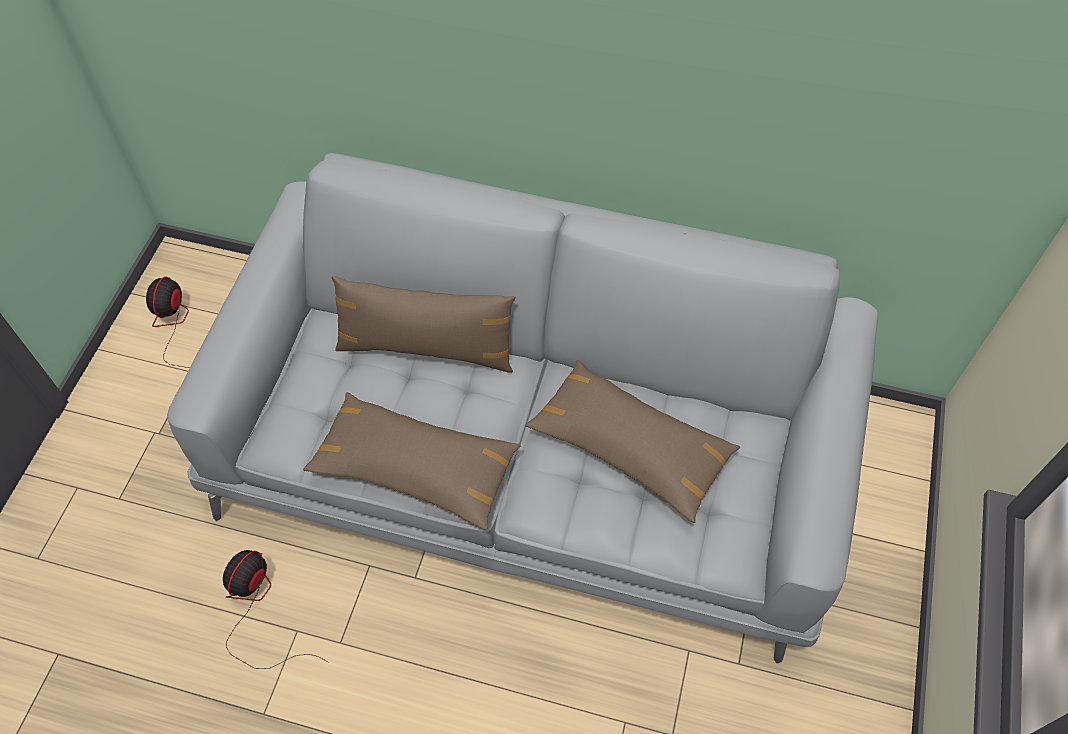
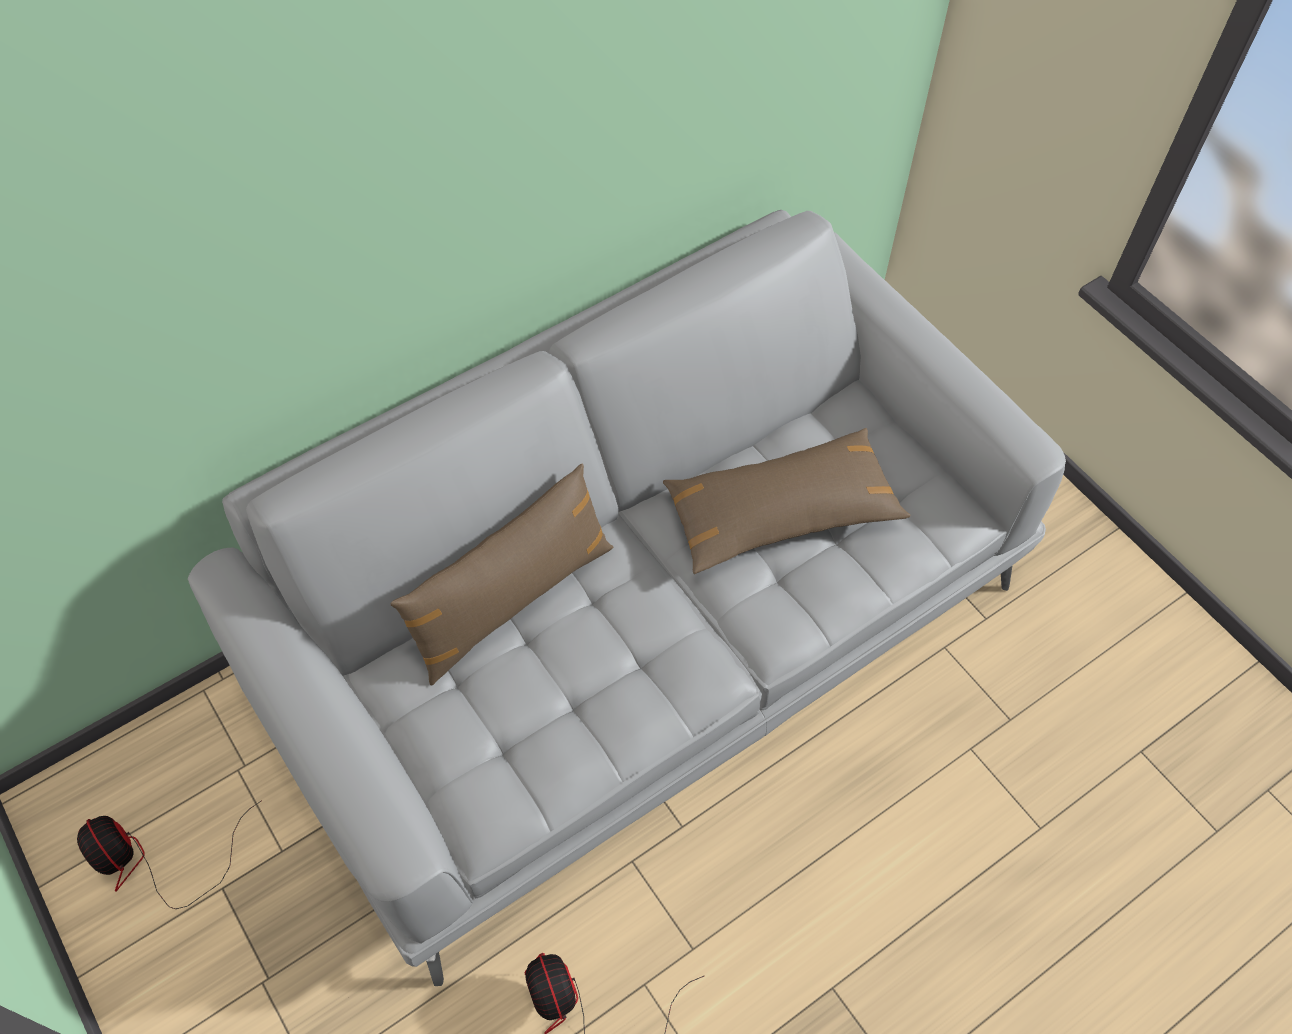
camera: 50 degrees left, 0 degrees up
brown pillow [303,392,521,530] -> none

